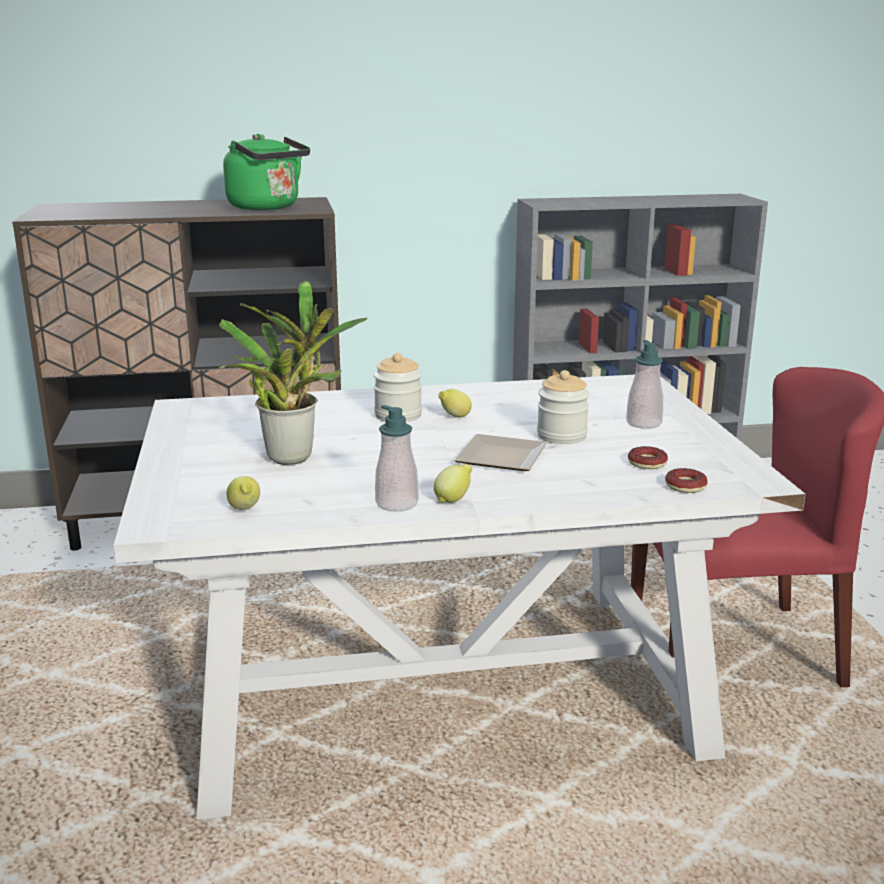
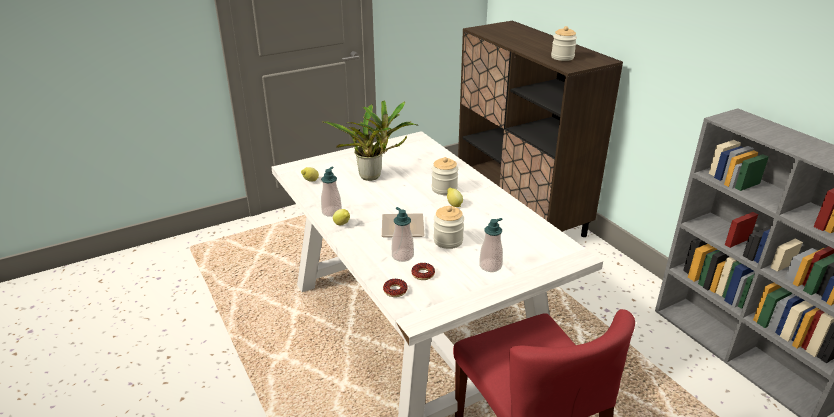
camera: 70 degrees right, 10 degrees up
green kettle [223,134,310,210] -> jar [551,26,577,61]
none -> soap dispenser [392,207,414,262]

